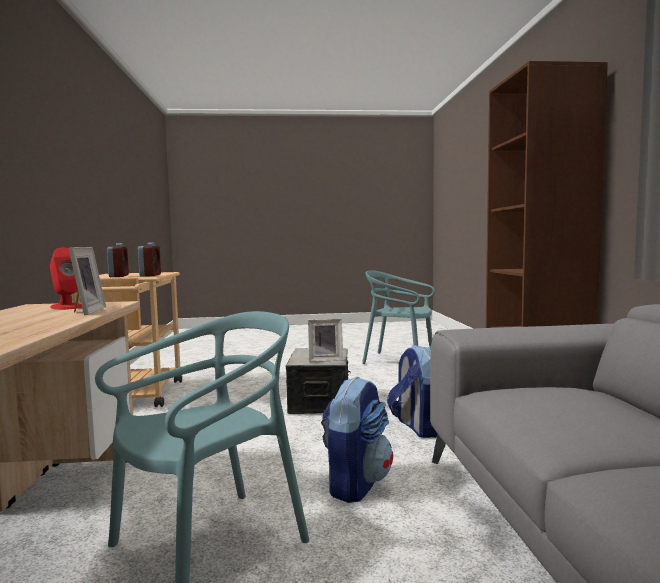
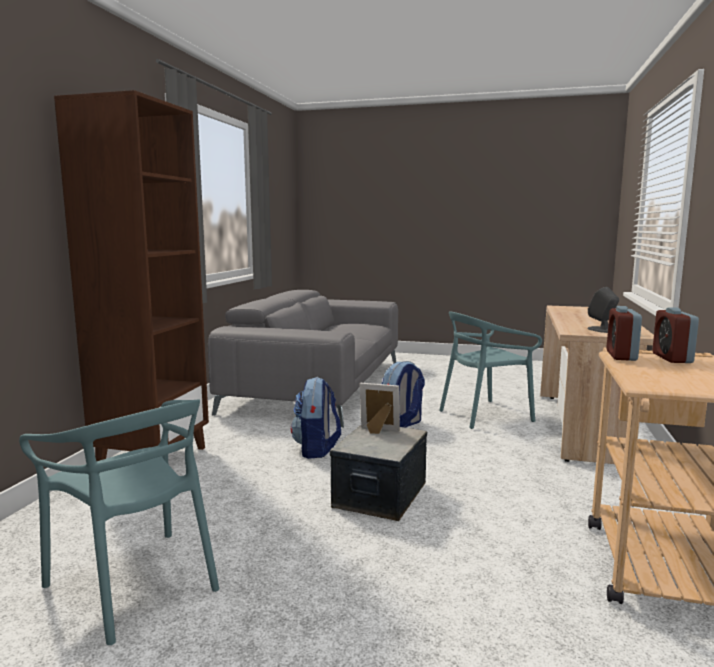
camera: 160 degrees left, 5 degrees up
red speaker [50,248,82,310] -> grey speaker [587,287,619,333]
picture frame [68,247,106,315] -> none

